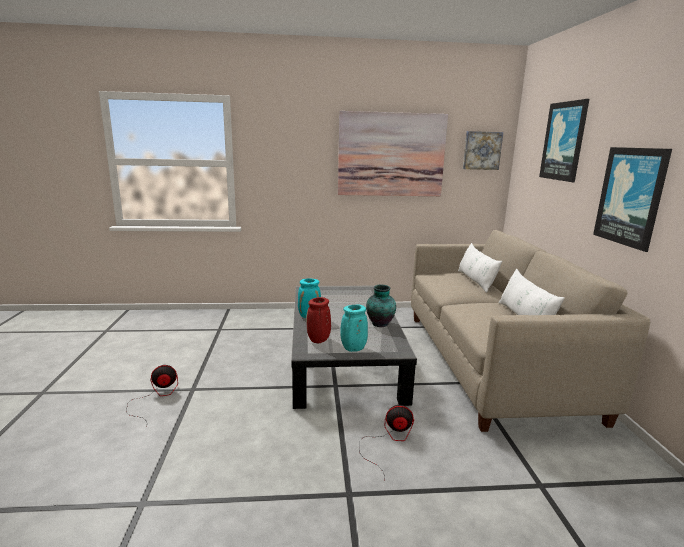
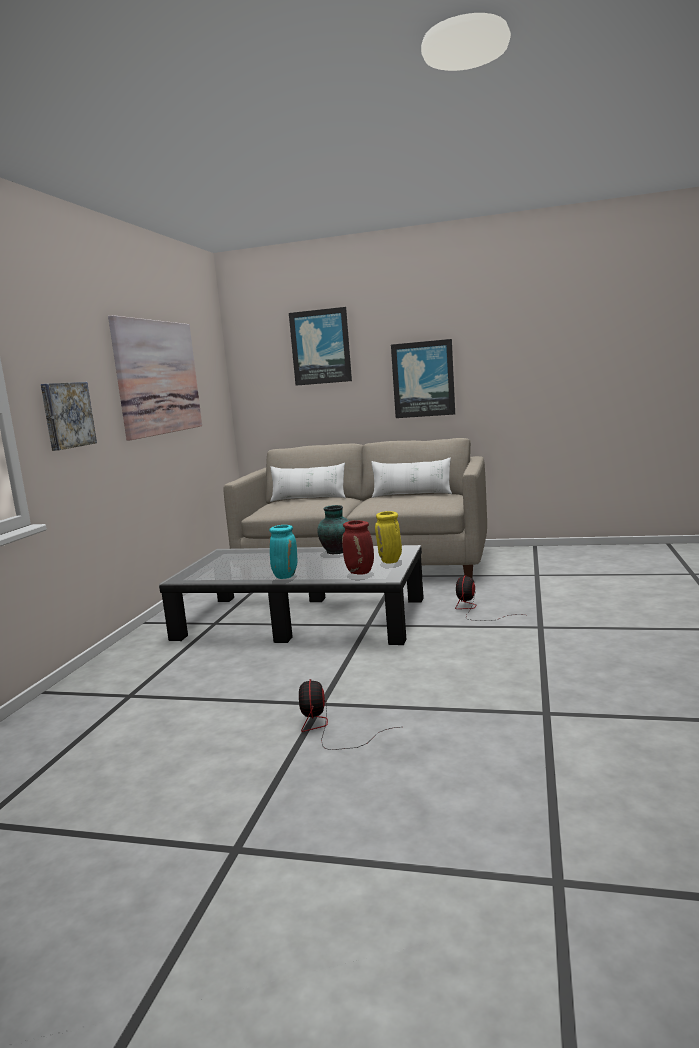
camera: 70 degrees left, 5 degrees down
turquoise vase [340,305,368,352] -> yellow vase [375,511,402,563]
picture [463,131,503,170] -> picture moved to [41,382,97,451]

